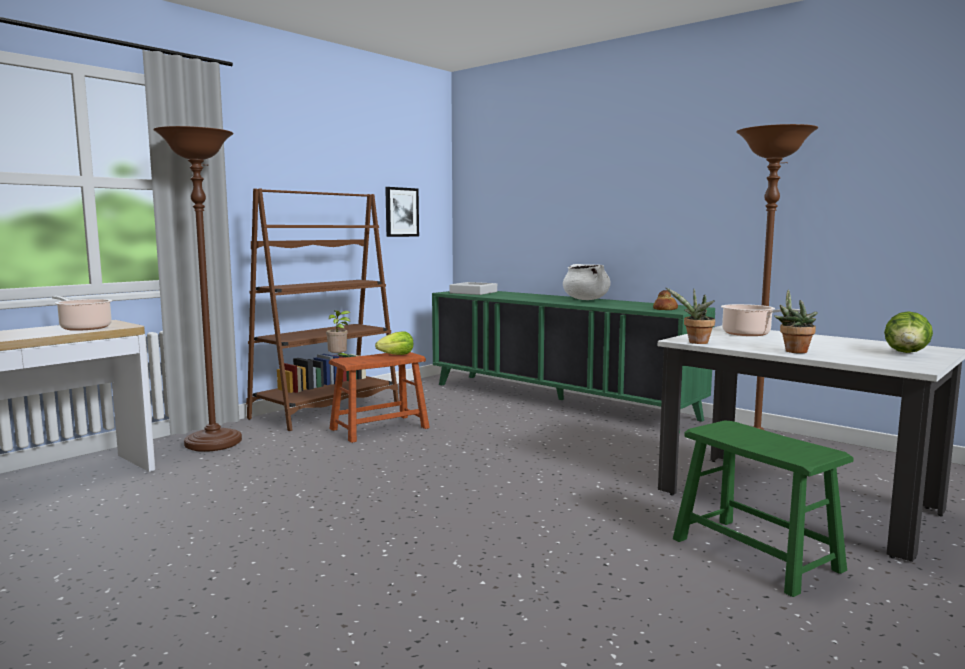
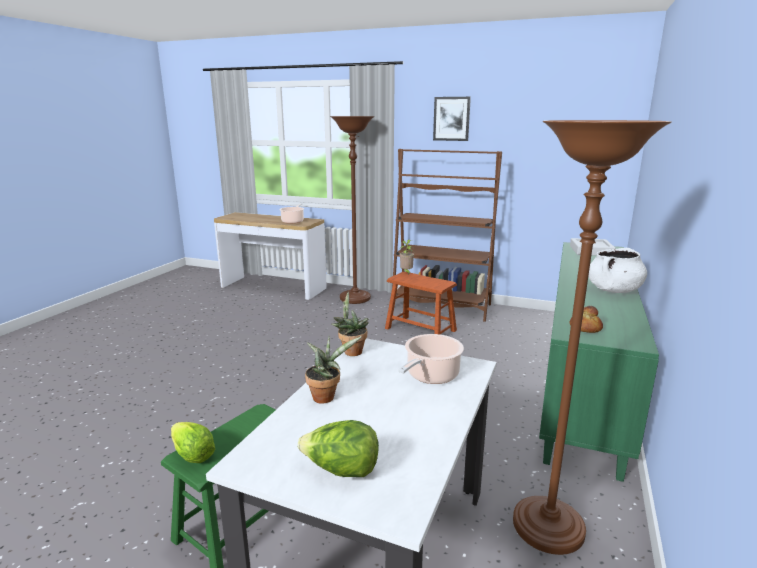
camera: 70 degrees right, 10 degrees up
lettuce [375,331,413,355] -> lettuce moved to [171,422,215,463]
picture [385,187,419,237] -> picture moved to [433,97,471,141]

